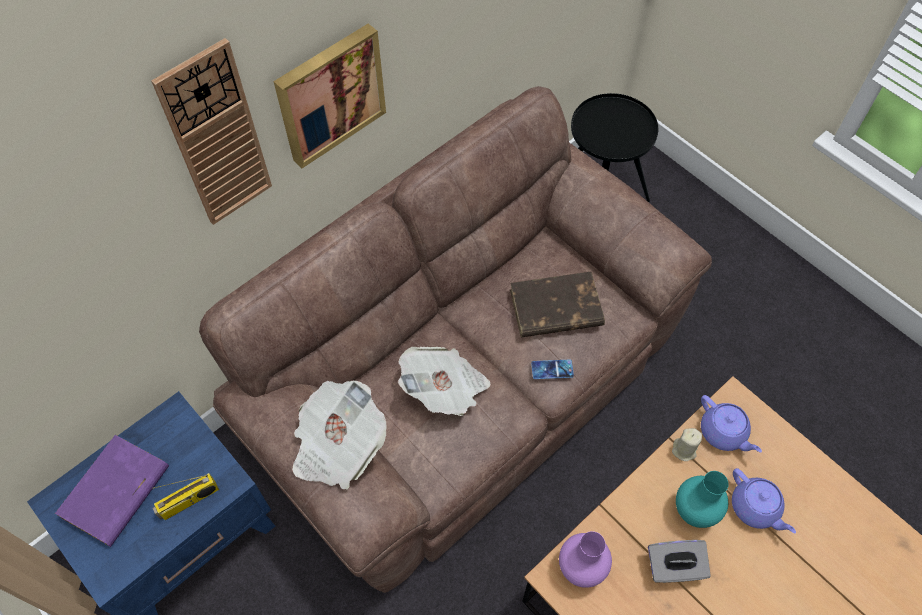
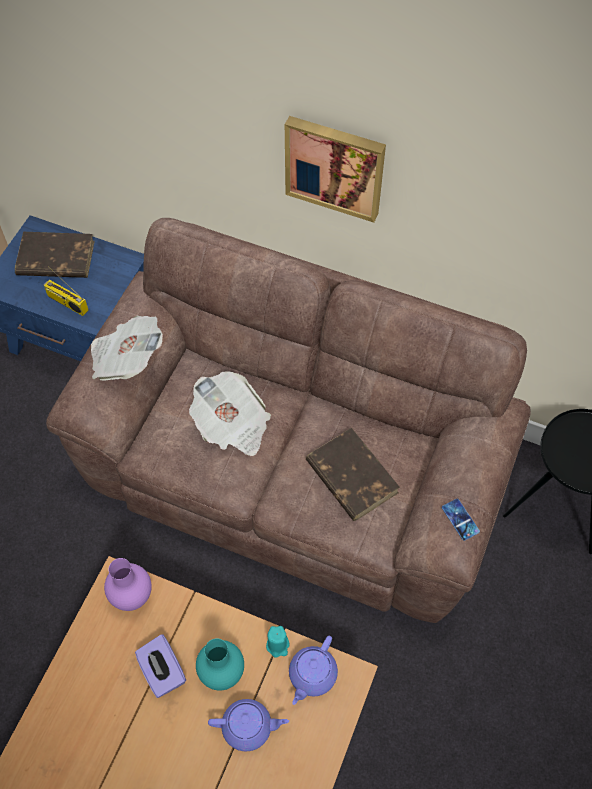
camera: 65 degrees right, 0 degrees up
purple book [55,435,169,547] -> brown book [15,232,95,278]
wall clock [151,38,272,225] -> none
phone [531,359,574,379] -> phone moved to [442,498,480,541]
grey tissue box [648,540,711,583] -> purple tissue box [135,634,186,698]
beige candle [672,428,702,461] -> turquoise candle [266,626,290,658]
purple teapot [732,468,796,533] -> purple teapot turned 120 degrees counterclockwise [208,699,289,751]

